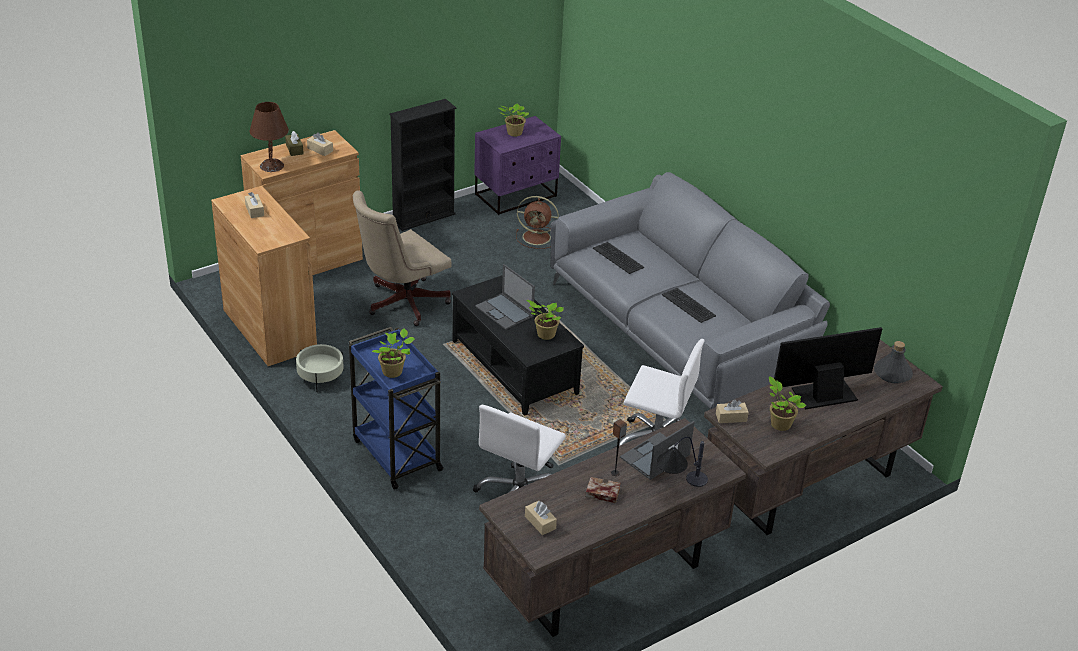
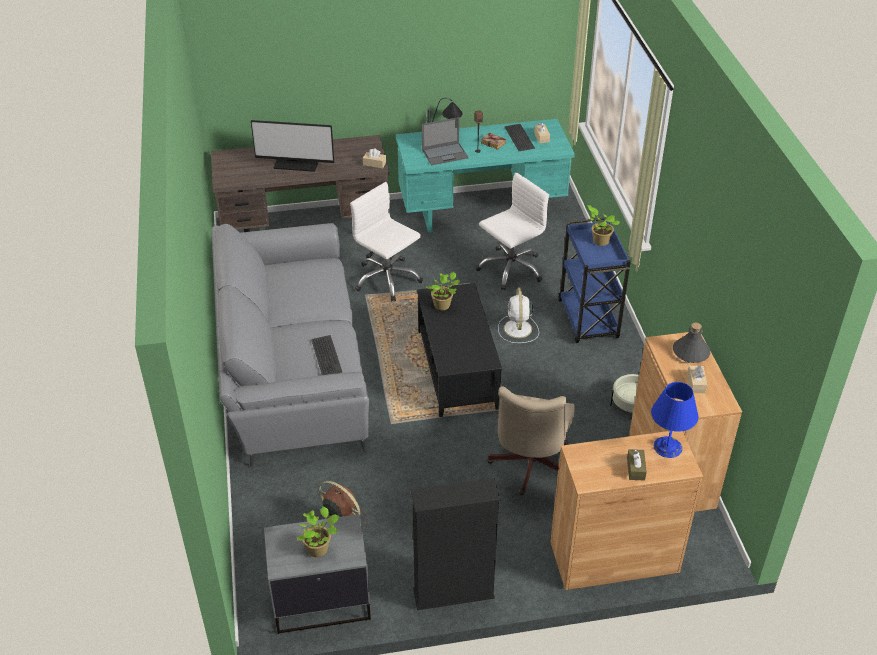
camera: 155 degrees left, 5 degrees up
brown table lamp [250,102,289,172] -> blue table lamp [651,382,698,458]
beige tissue box [307,132,333,156] -> none
beige office chair [353,191,452,326] -> beige office chair turned 120 degrees clockwise [487,386,575,495]
purple nightstand [474,116,561,215] -> grey nightstand [264,514,371,634]
laptop [475,264,535,330] -> none
brown desk [479,418,746,637] -> turquoise desk [396,119,575,233]
keyboard [662,288,716,323] -> keyboard moved to [505,124,535,151]
potted plant [769,376,807,431] -> none
grey bottle [874,341,913,384] -> grey bottle moved to [673,323,710,363]
none -> white fan [498,287,539,343]

